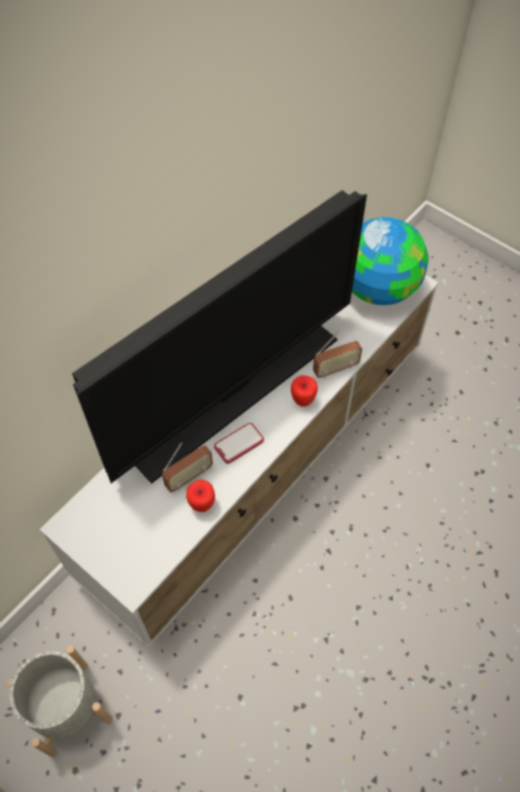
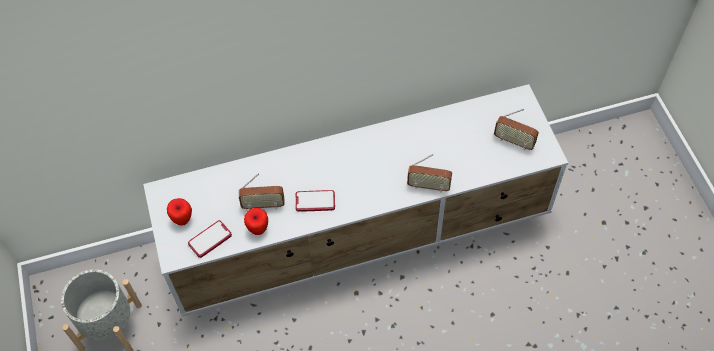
camera: 35 degrees right, 0 degrees up
television [72,190,367,484] -> none
apple [291,375,318,406] -> apple moved to [167,198,192,225]
globe [352,217,429,305] -> radio [494,109,539,150]
none -> phone [188,220,232,258]

